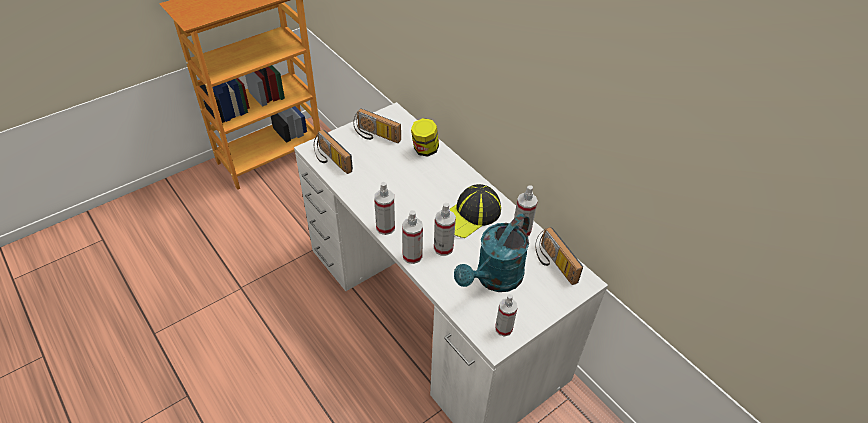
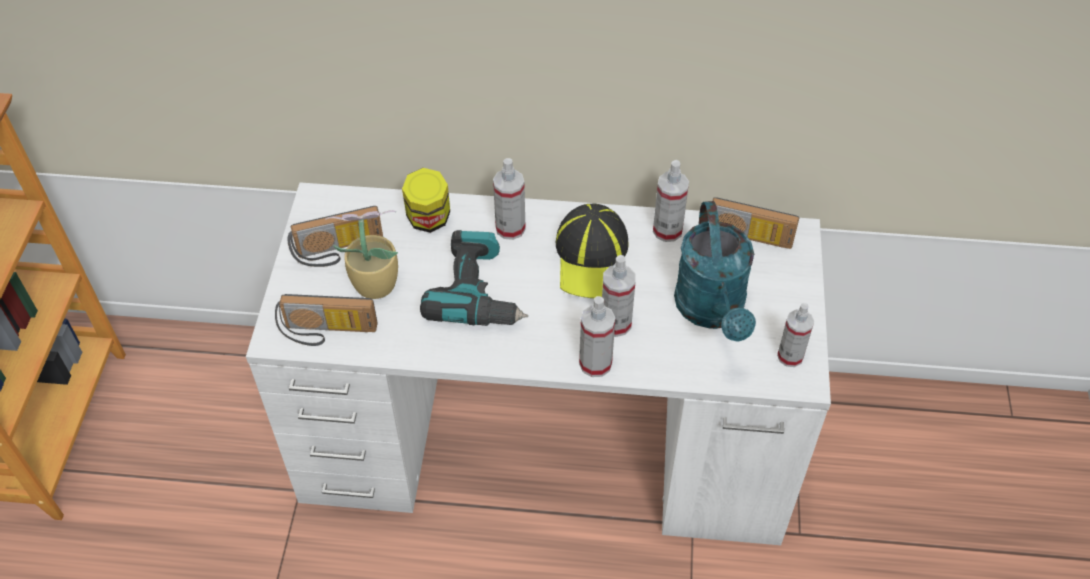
camera: 45 degrees left, 5 degrees up
spray bottle [374,182,395,235] -> spray bottle moved to [493,158,526,240]
none -> potted plant [325,210,398,299]
none -> power drill [420,230,528,326]

